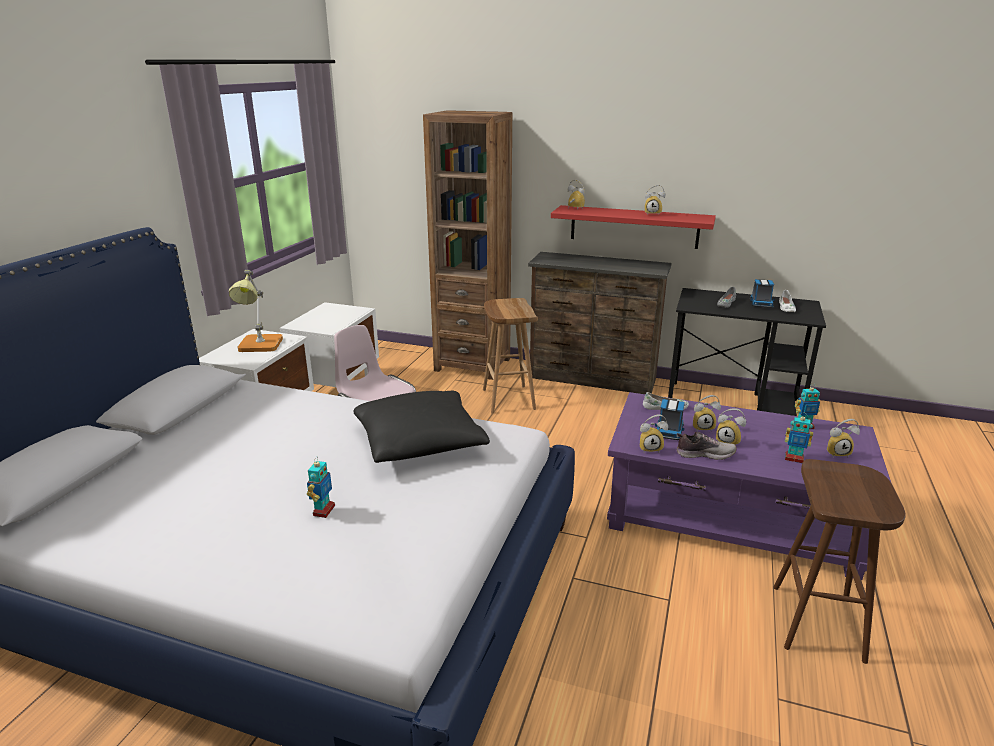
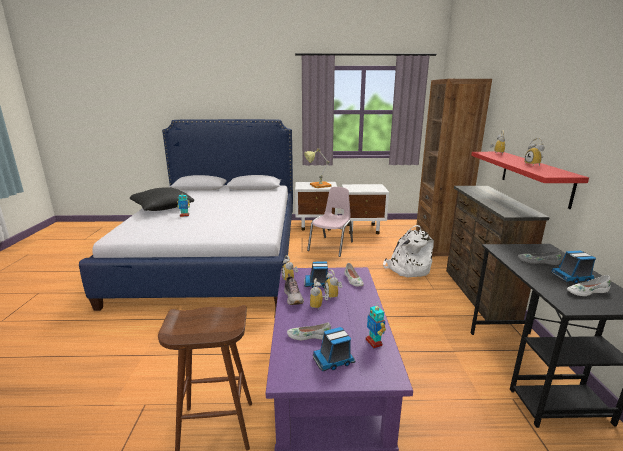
camera: 70 degrees right, 5 degrees down
black pillow [353,391,490,463] -> black pillow moved to [130,188,194,211]
brown stool [483,298,538,414] -> white backpack [383,225,434,277]
toy robot [785,412,813,463] -> white shoe [287,322,331,340]
alarm clock [827,419,860,457] -> toy truck [313,327,355,371]

